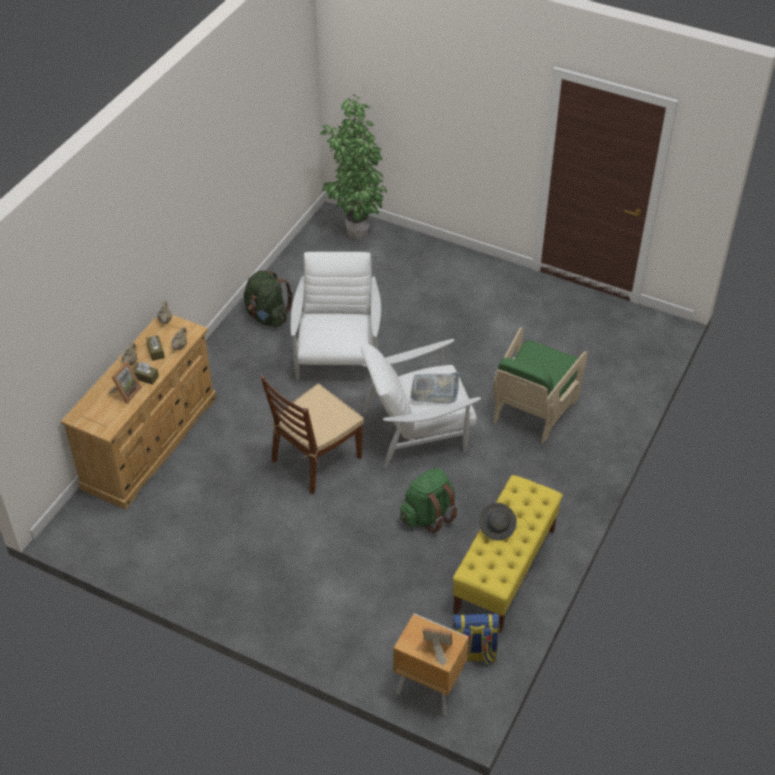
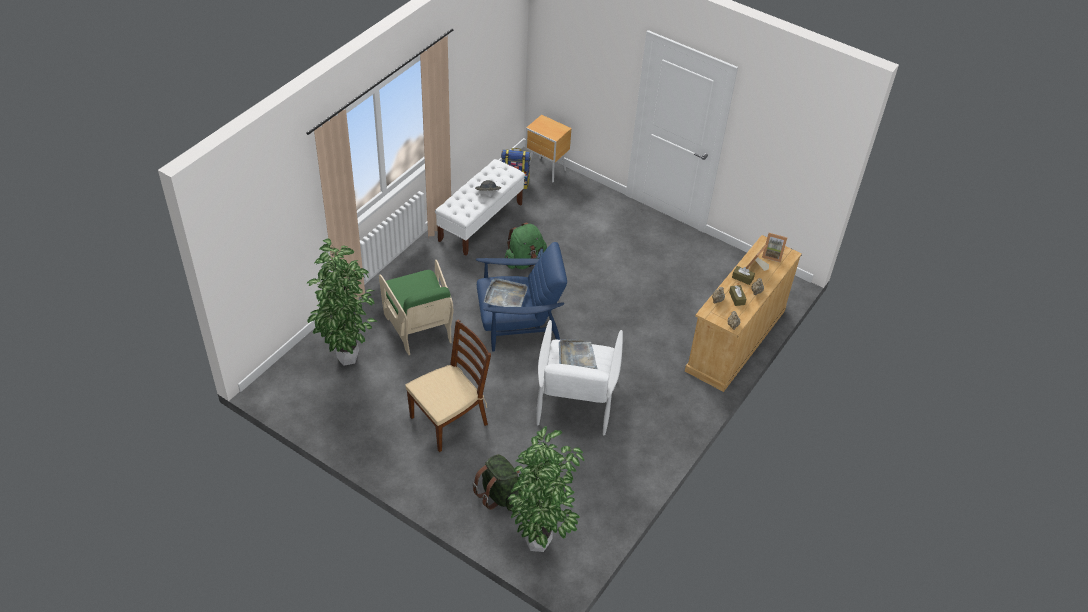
camera: 175 degrees left, 0 degrees up
green backpack [244,270,293,328] -> green backpack moved to [472,454,521,511]
brown chair [260,375,364,494] -> brown chair moved to [405,320,491,452]
white armchair [361,339,481,468] -> blue armchair [476,242,567,352]
picture frame [423,627,452,666] -> picture frame moved to [762,233,787,263]
yellow bench [452,475,563,633] -> white bench [435,159,525,256]
green armchair [493,327,588,444] -> green armchair turned 120 degrees clockwise [379,260,454,355]
none -> potted plant [306,238,378,366]
none -> grey tray [559,339,597,369]

